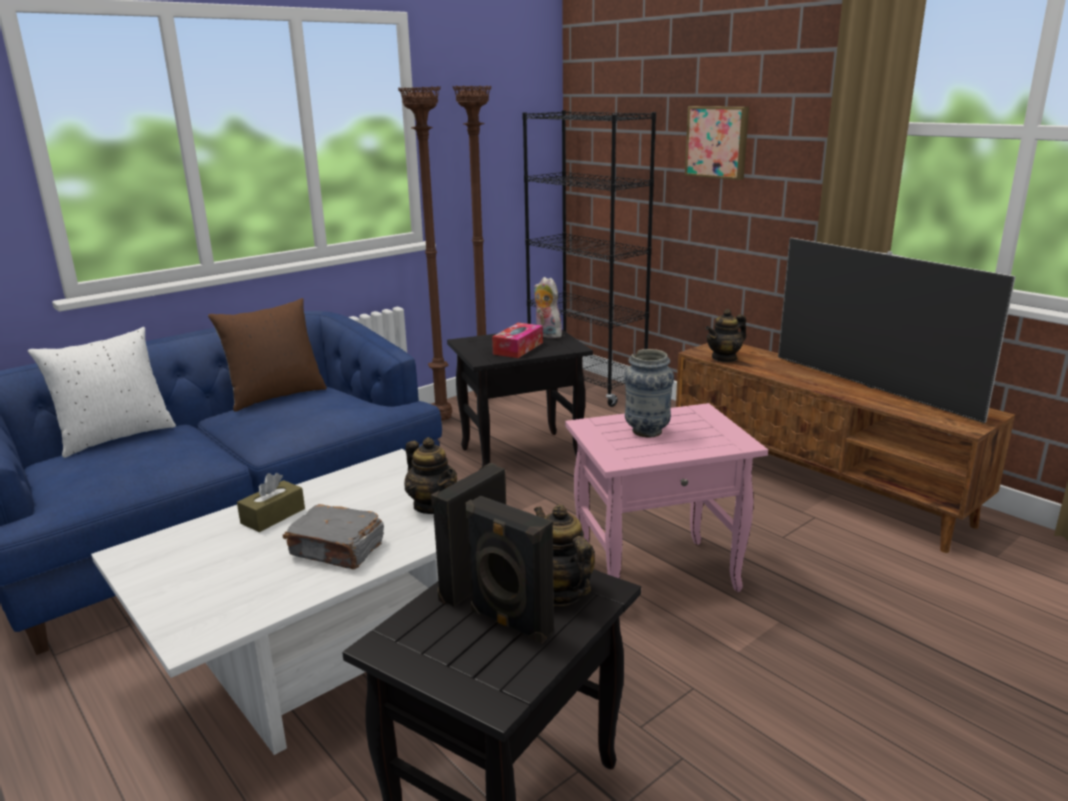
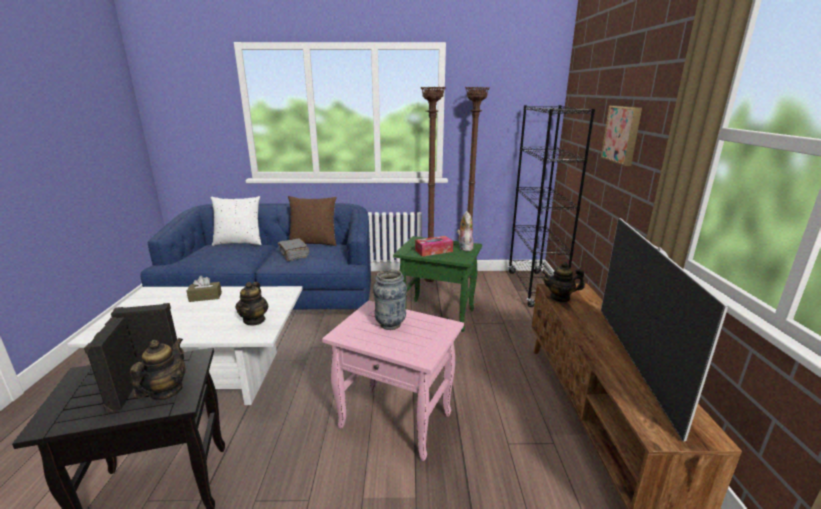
camera: 40 degrees right, 0 degrees up
grey book [283,504,384,569] -> grey book moved to [278,239,309,261]
black side table [447,330,593,467] -> green side table [393,236,482,332]

